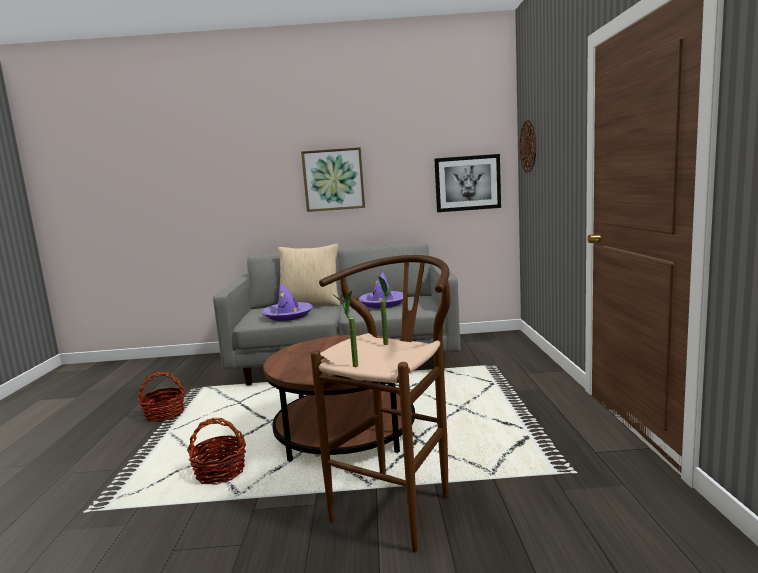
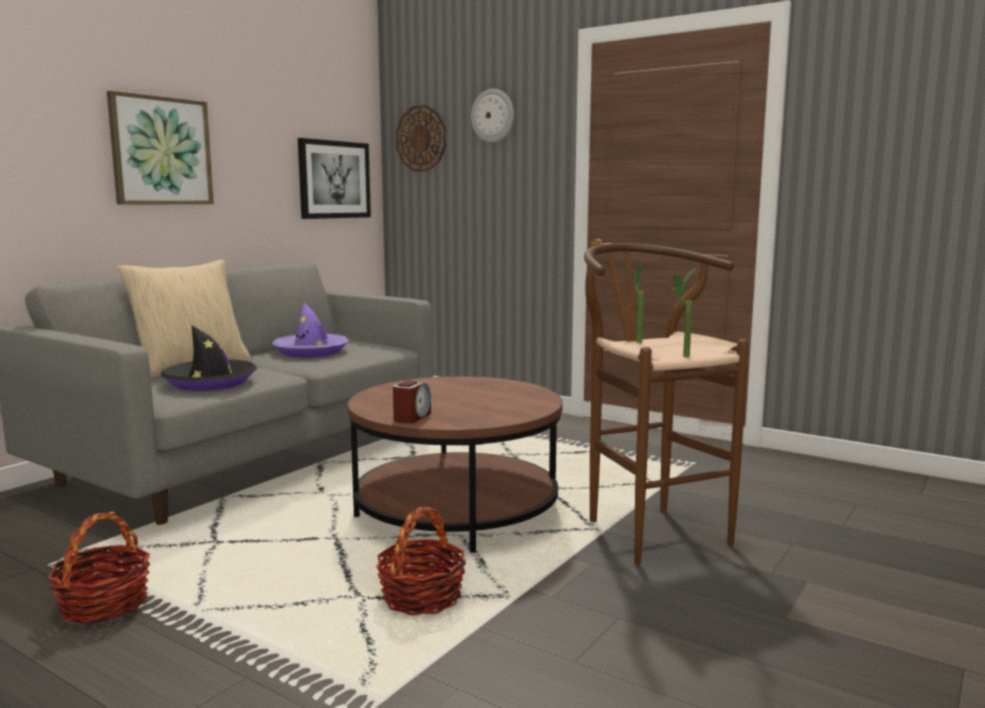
camera: 55 degrees left, 0 degrees up
purple hat [262,283,313,321] -> black hat [161,325,257,391]
none -> alarm clock [393,380,431,424]
none -> wall clock [471,89,514,143]

